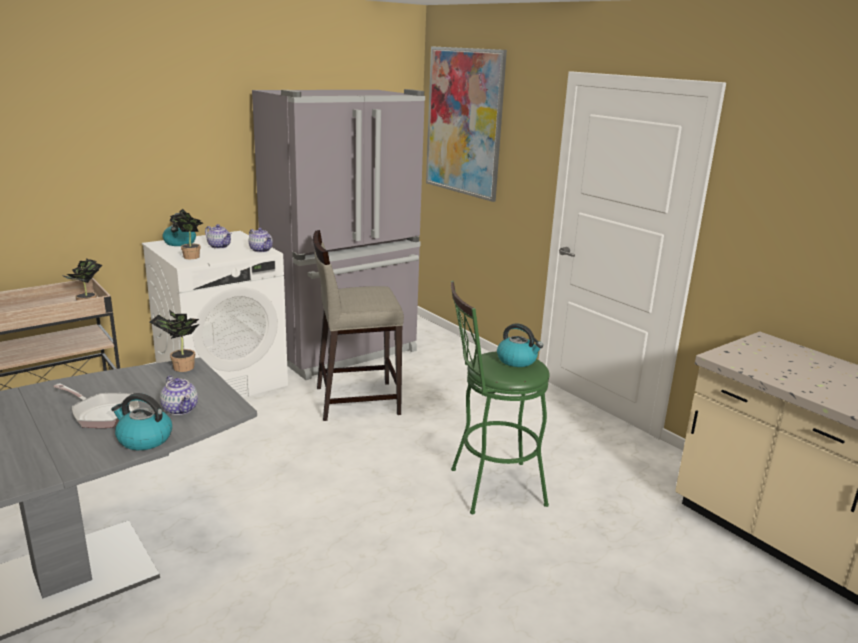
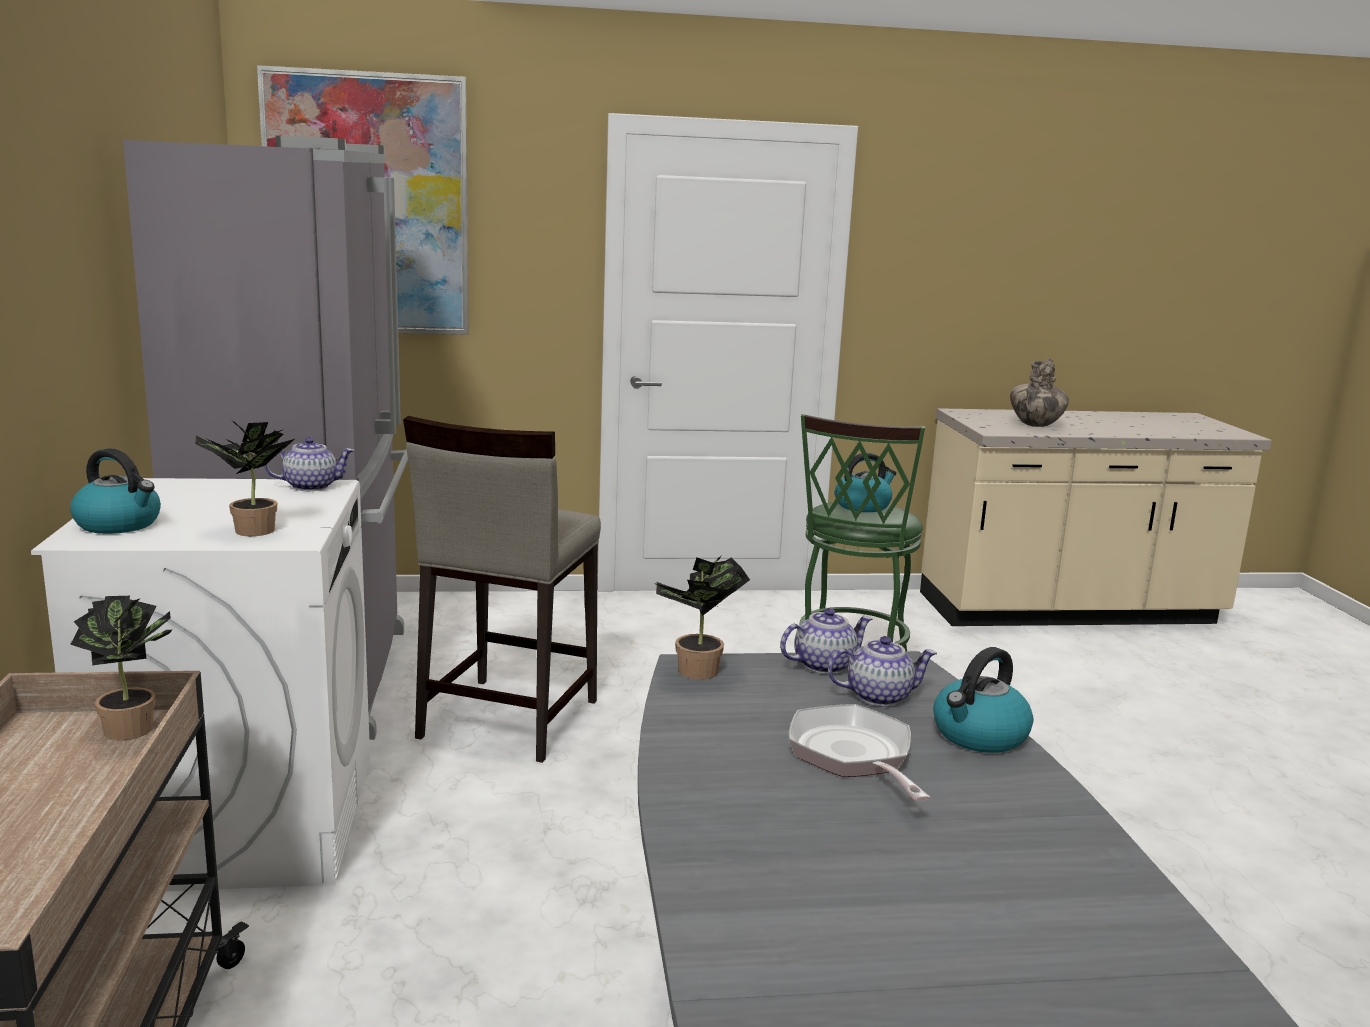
camera: 60 degrees left, 5 degrees down
frying pan [53,383,140,428] -> frying pan turned 75 degrees counterclockwise [789,704,930,801]
teapot [205,224,232,249] -> teapot moved to [780,608,872,674]
none -> vase [1010,358,1069,427]

